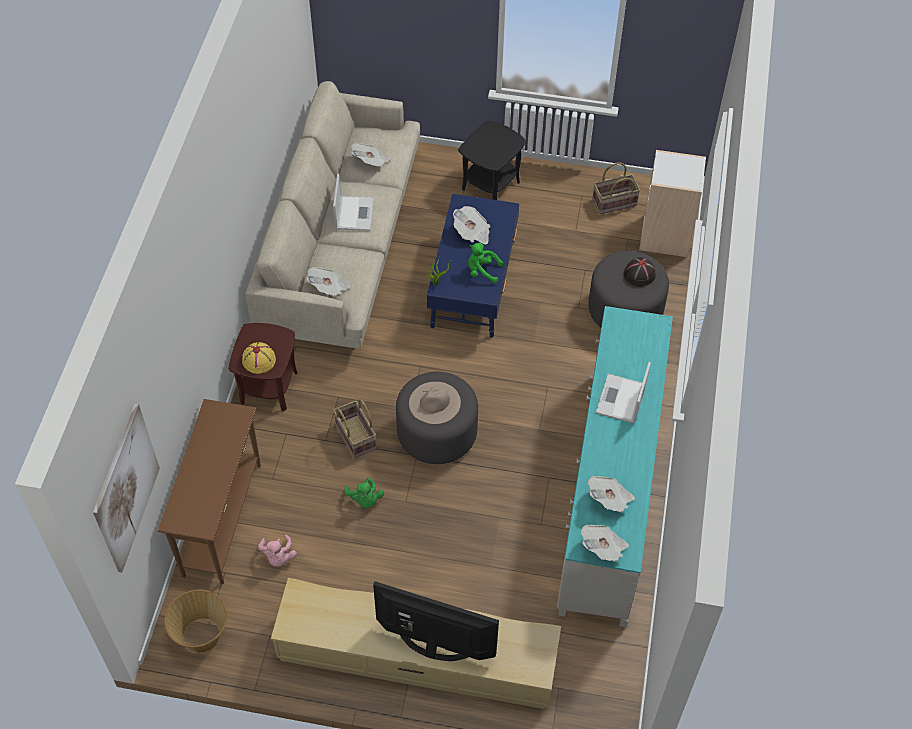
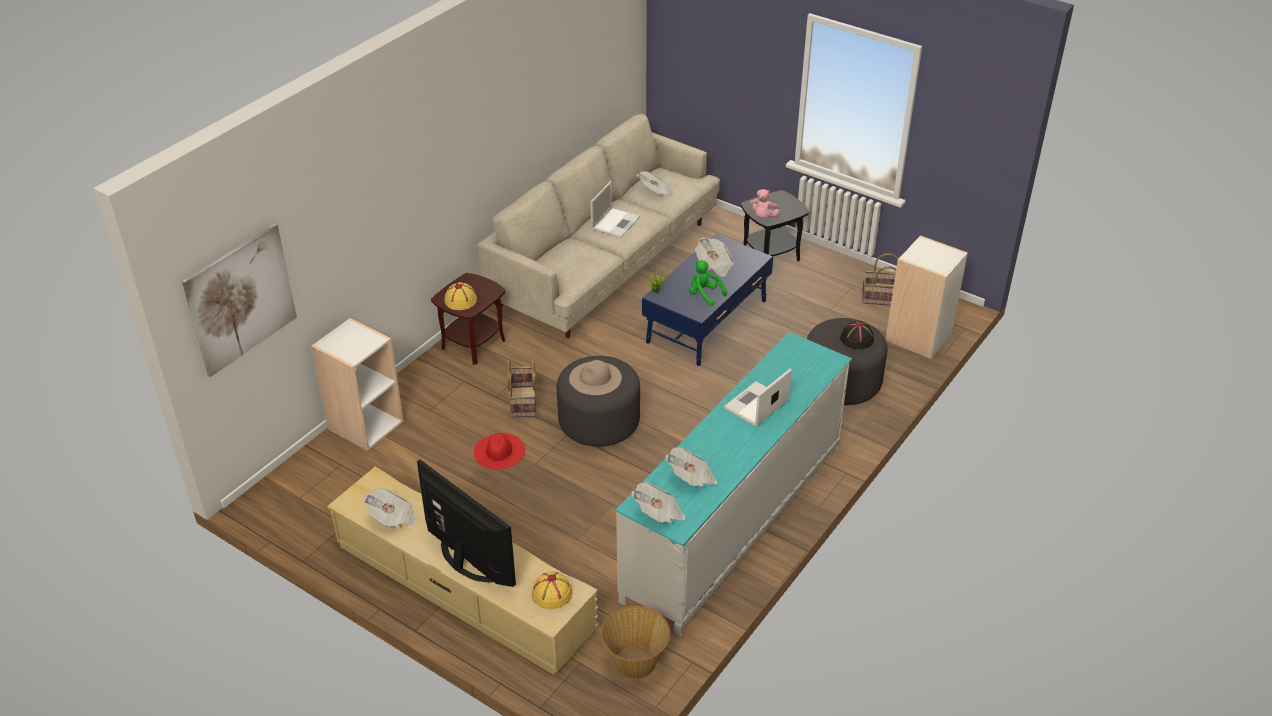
camera: 25 degrees right, 15 degrees down
brown console table [158,399,261,584] -> bookcase [311,318,404,451]
basket [164,590,227,653] -> basket moved to [601,606,670,679]
pink plush toy [258,535,297,567] -> pink plush toy moved to [750,189,779,218]
newspaper [306,267,351,296] -> newspaper moved to [364,488,416,528]
green plush toy [344,477,384,508] -> red hat [474,433,525,470]
none -> yellow hat [532,571,572,609]

